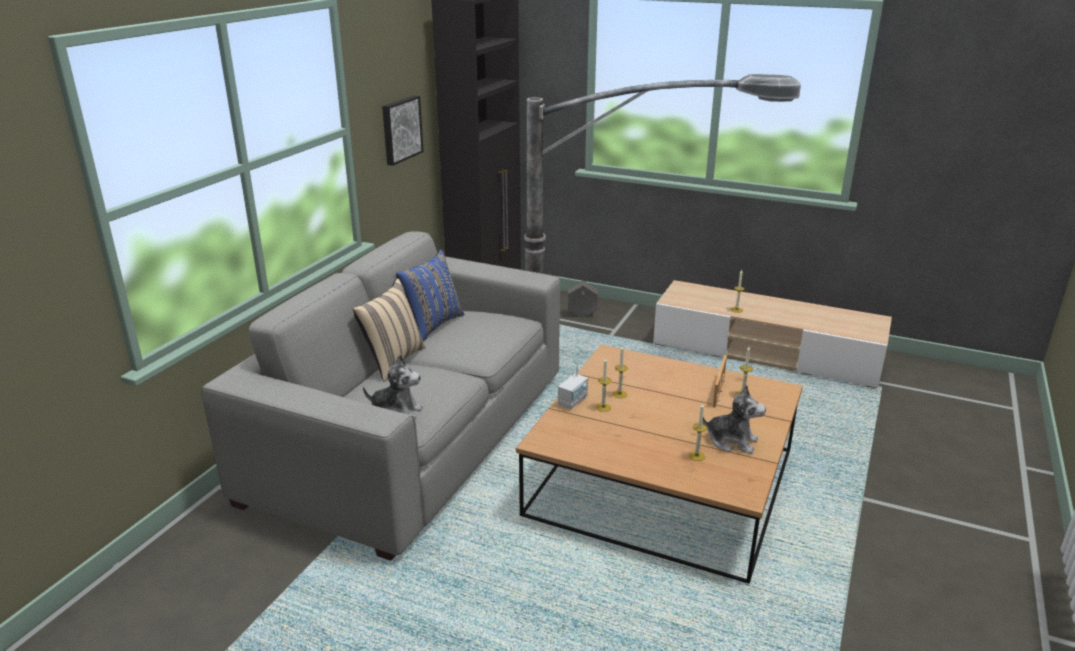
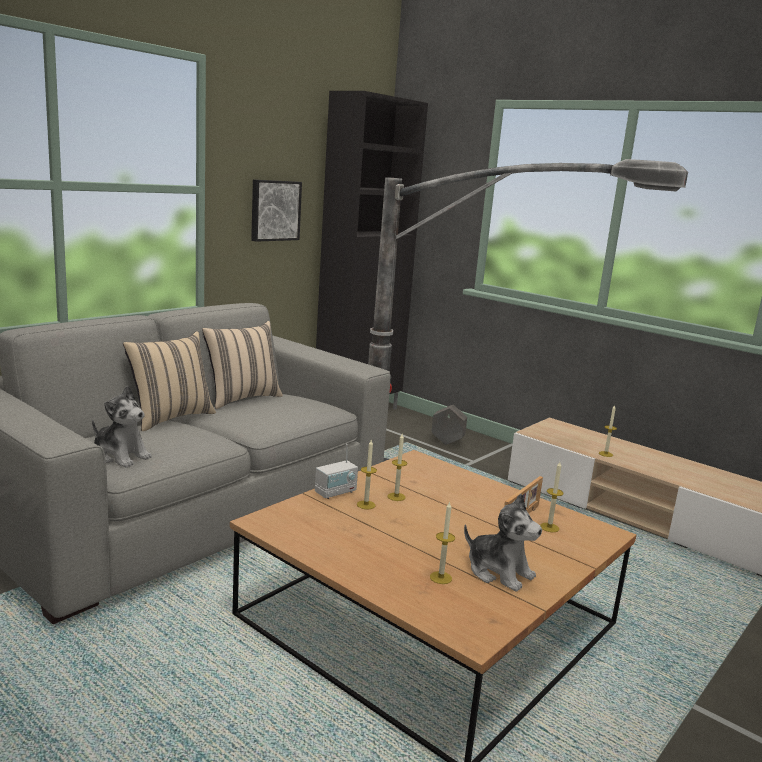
camera: 15 degrees right, 10 degrees down
blue pillow [396,249,464,341] -> beige pillow [202,321,283,409]

